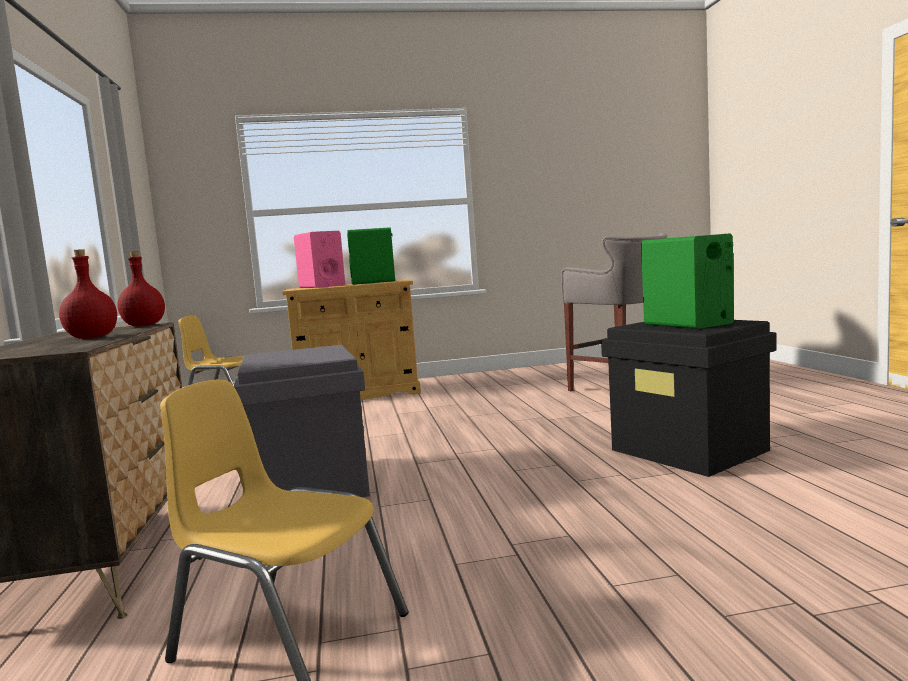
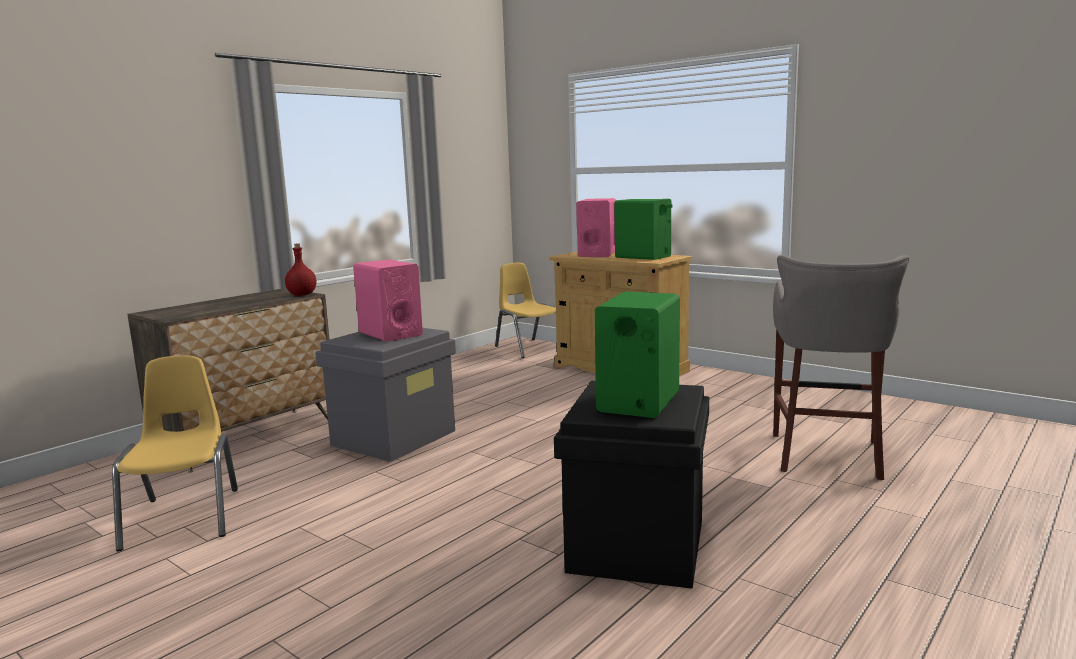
camera: 50 degrees right, 5 degrees up
red bottle [59,249,117,339] -> none
none -> pink speaker [353,260,423,342]

